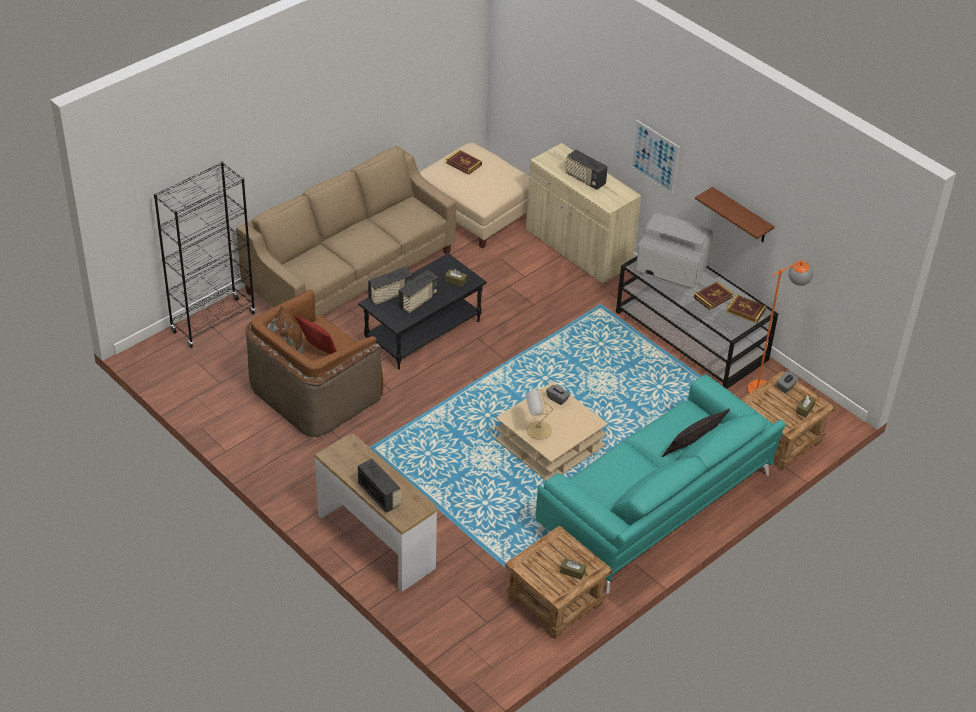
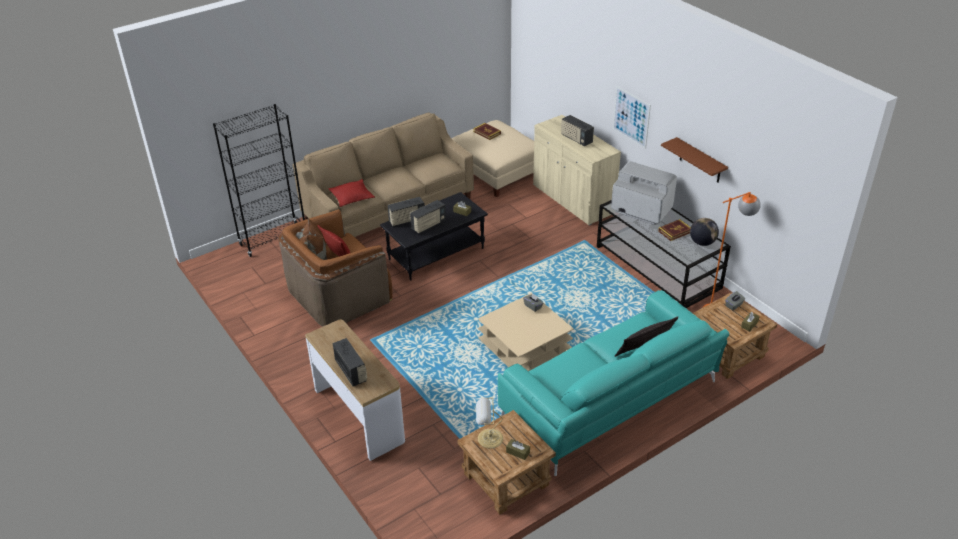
camera: 10 degrees right, 5 degrees down
table lamp [526,389,553,440] -> table lamp moved to [476,398,503,449]
book [727,295,766,323] -> globe [690,218,719,246]
none -> red pillow [328,179,375,207]

